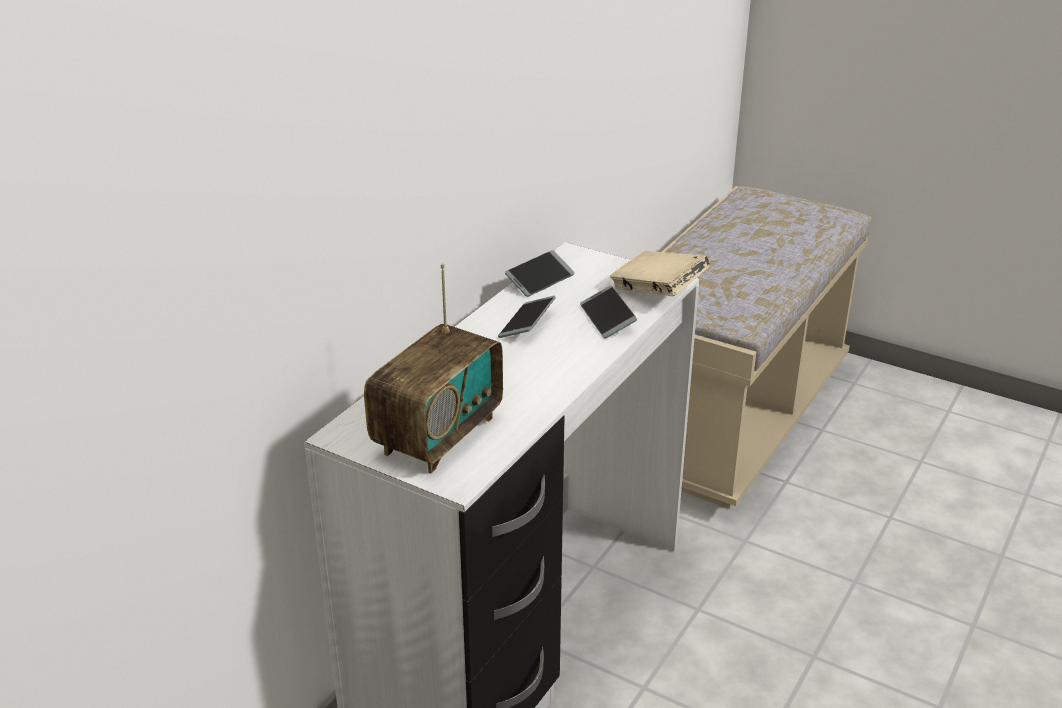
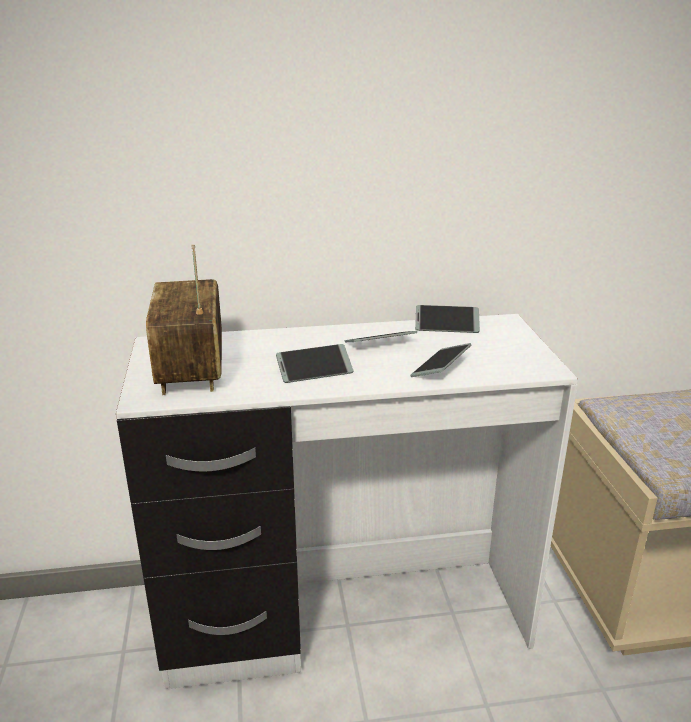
camera: 50 degrees right, 5 degrees down
radio [364,263,503,473] -> radio turned 90 degrees clockwise [146,244,222,395]
beige book [610,251,710,296] -> none
none -> phone [276,344,354,383]

